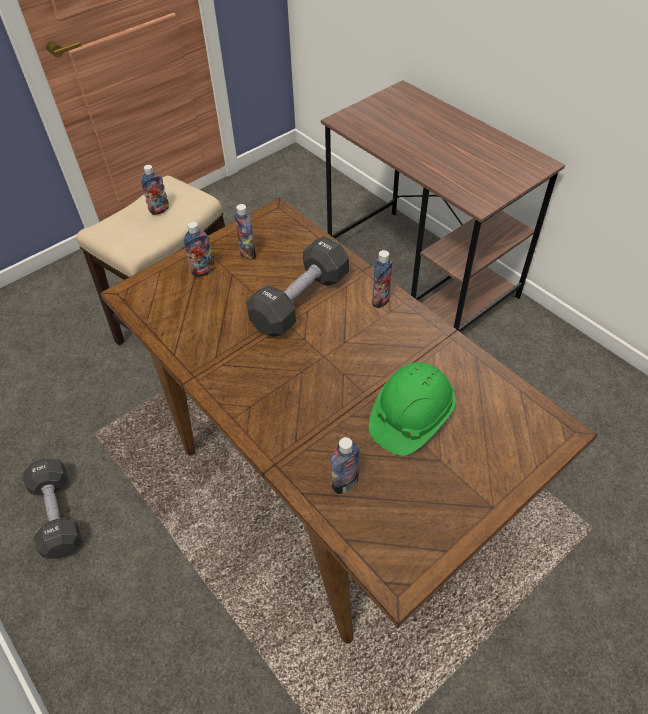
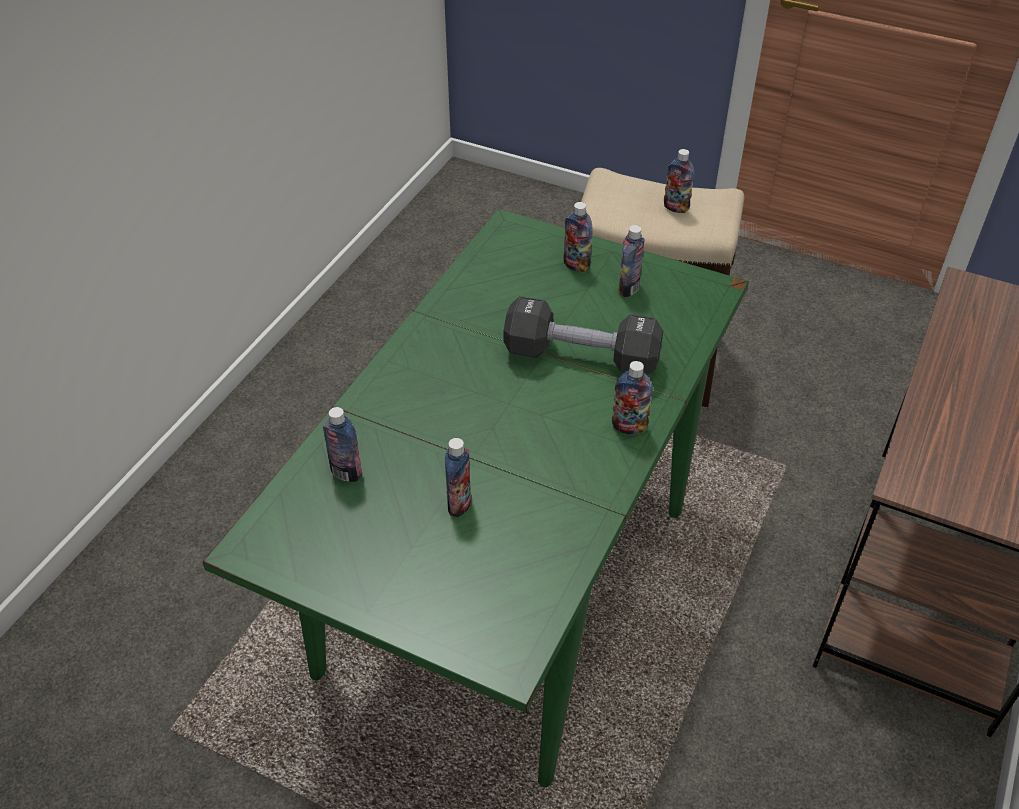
camera: 65 degrees right, 5 degrees down
black dumbbell [23,458,82,559] -> none
brown dining table [100,197,598,644] -> green dining table [202,208,749,787]
green hard hat [369,362,455,456] -> bottle [445,438,471,517]

